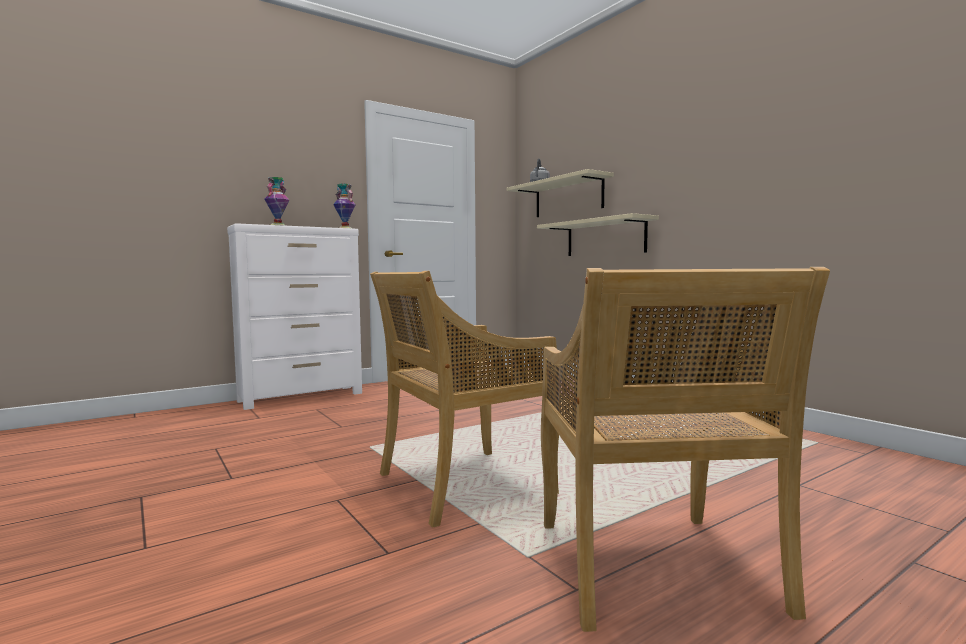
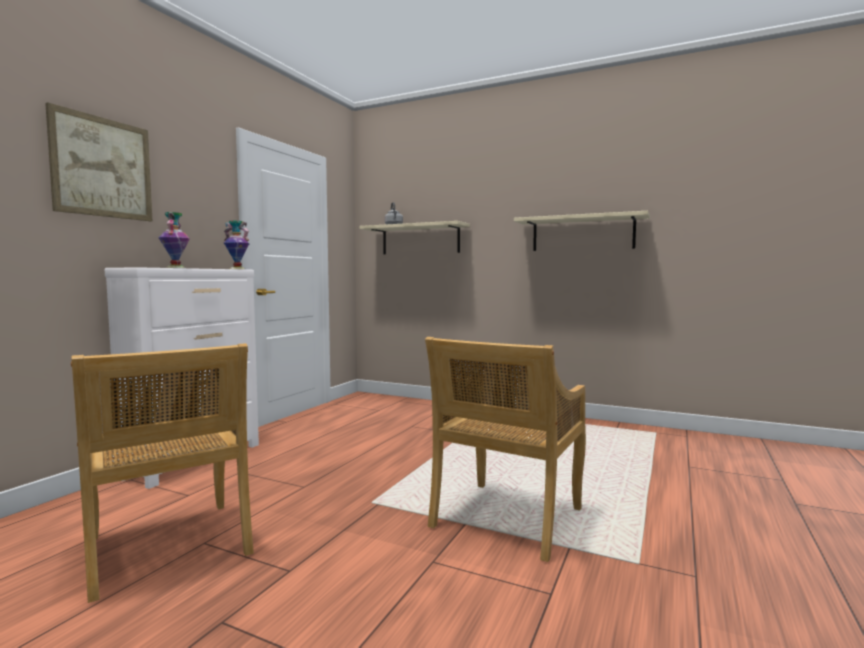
camera: 30 degrees left, 0 degrees up
beige shelf [537,213,659,256] -> beige shelf moved to [514,211,650,251]
beige chair [541,267,830,632] -> beige chair moved to [71,343,254,603]
none -> picture [45,102,152,221]

